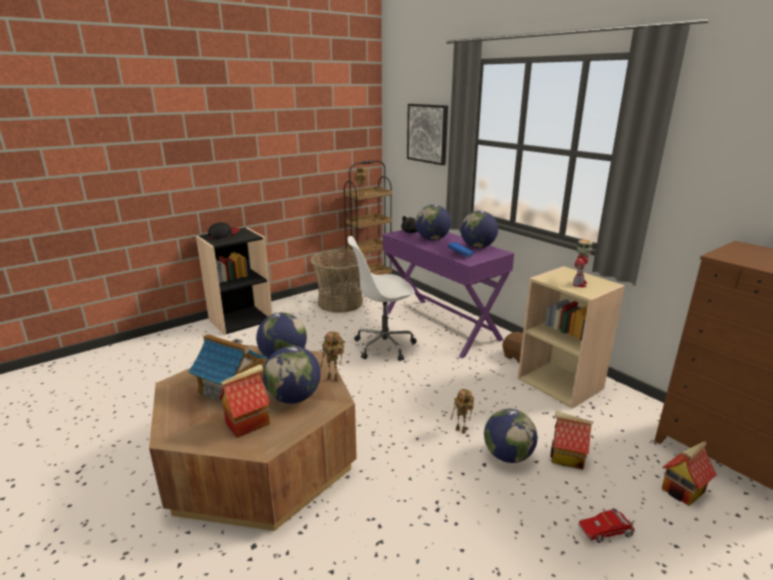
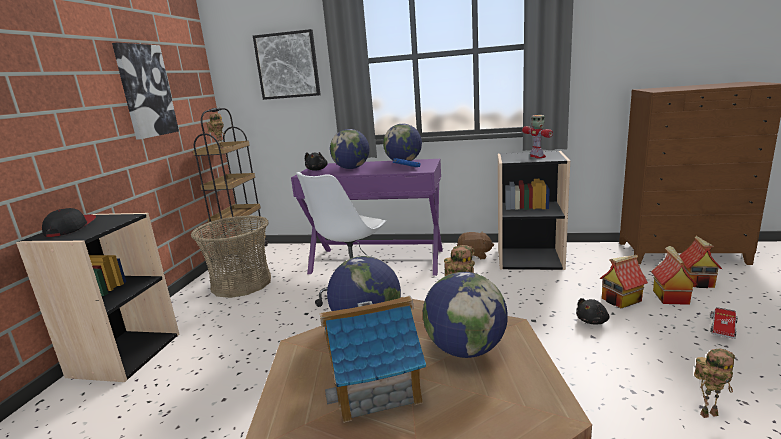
camera: 40 degrees left, 5 degrees down
toy house [219,364,270,438] -> toy house moved to [651,246,697,305]
toy robot [451,389,474,434] -> toy robot moved to [694,349,735,418]
globe [484,409,537,463] -> black plush toy [576,298,609,325]
beige bookcase [518,266,625,409] -> black bookcase [498,151,570,270]
none -> picture [112,42,179,140]

